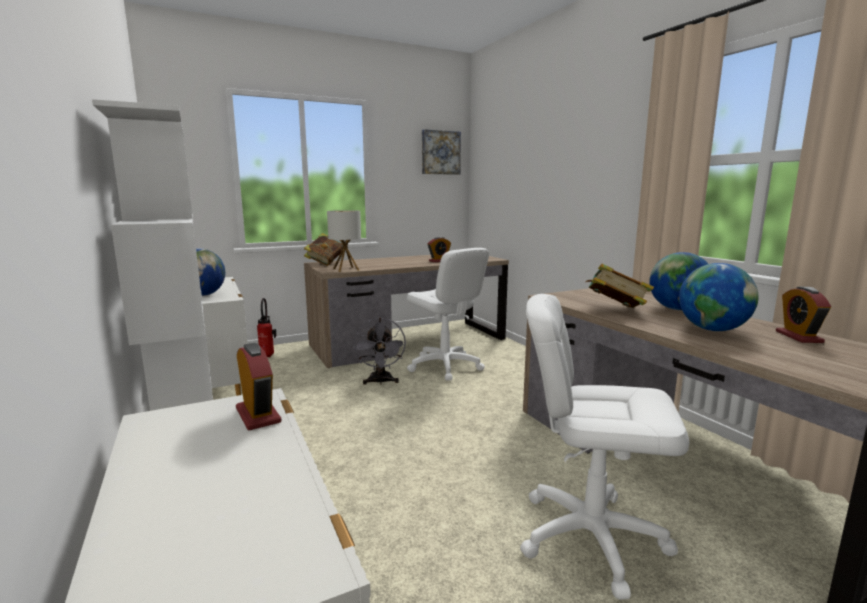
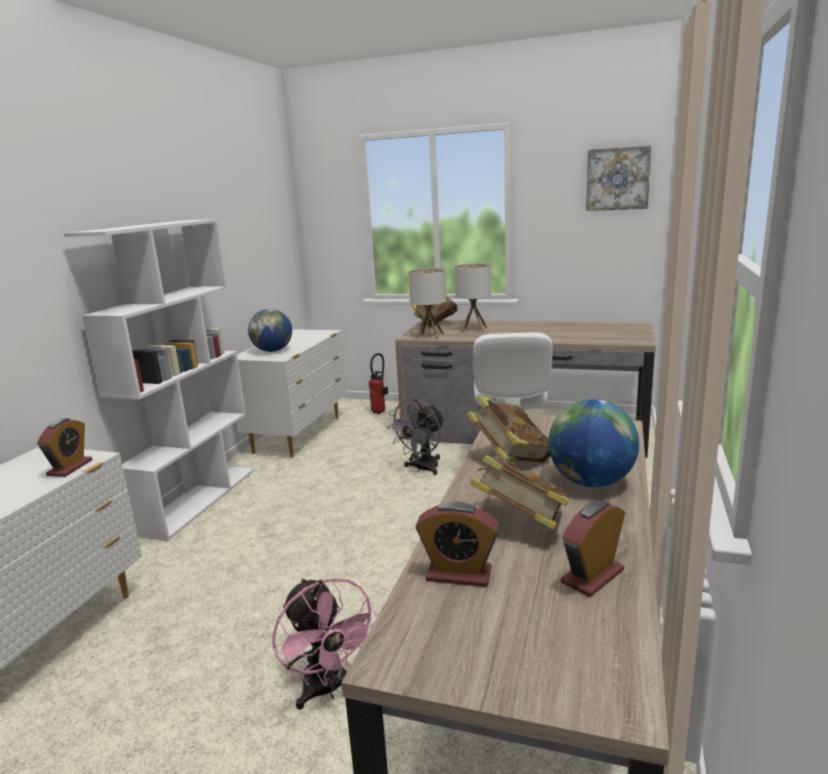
camera: 45 degrees right, 5 degrees up
alarm clock [428,237,451,262] -> alarm clock moved to [416,501,499,587]
white office chair [520,294,689,600] -> pink fan [272,578,378,710]
globe [679,263,758,331] -> book [470,455,569,530]
none -> table lamp [454,263,491,333]

